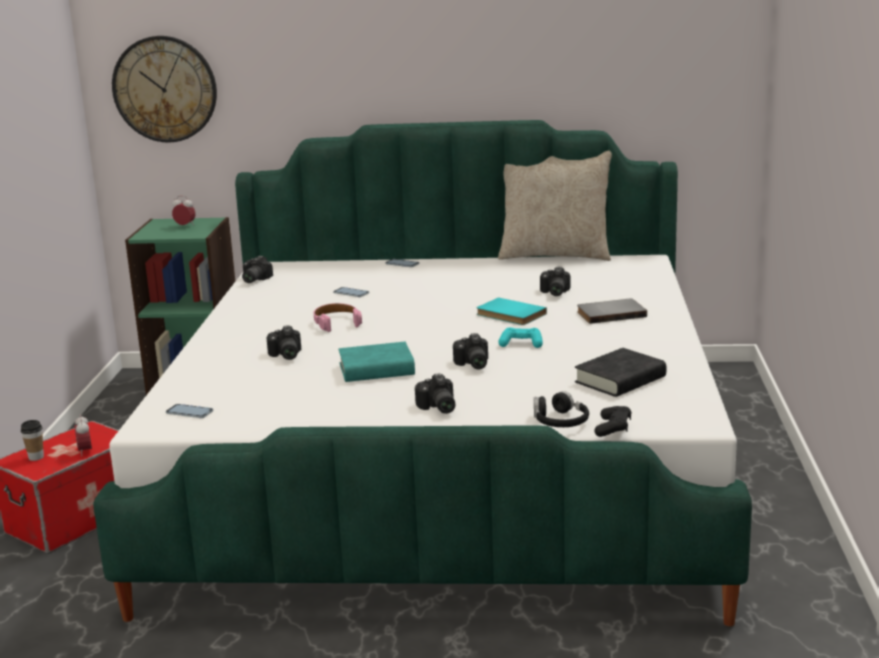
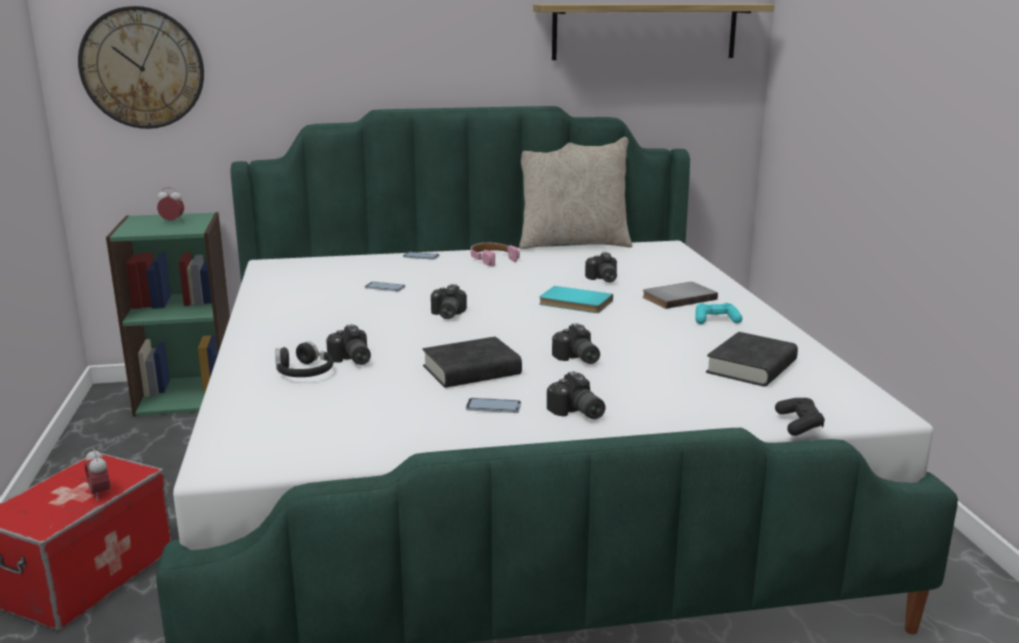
camera: 15 degrees left, 0 degrees up
cup [21,420,44,461] -> none
phone [166,404,213,418] -> phone moved to [466,398,521,413]
camera [242,256,273,283] -> camera moved to [431,284,467,319]
pink headphones [313,303,362,332] -> pink headphones moved to [471,243,520,266]
turquoise book [338,342,415,382] -> black book [422,337,522,388]
turquoise game controller [498,327,543,348] -> turquoise game controller moved to [695,303,742,324]
black headphones [534,391,589,427] -> black headphones moved to [275,341,333,377]
none -> shelf [533,4,775,60]

